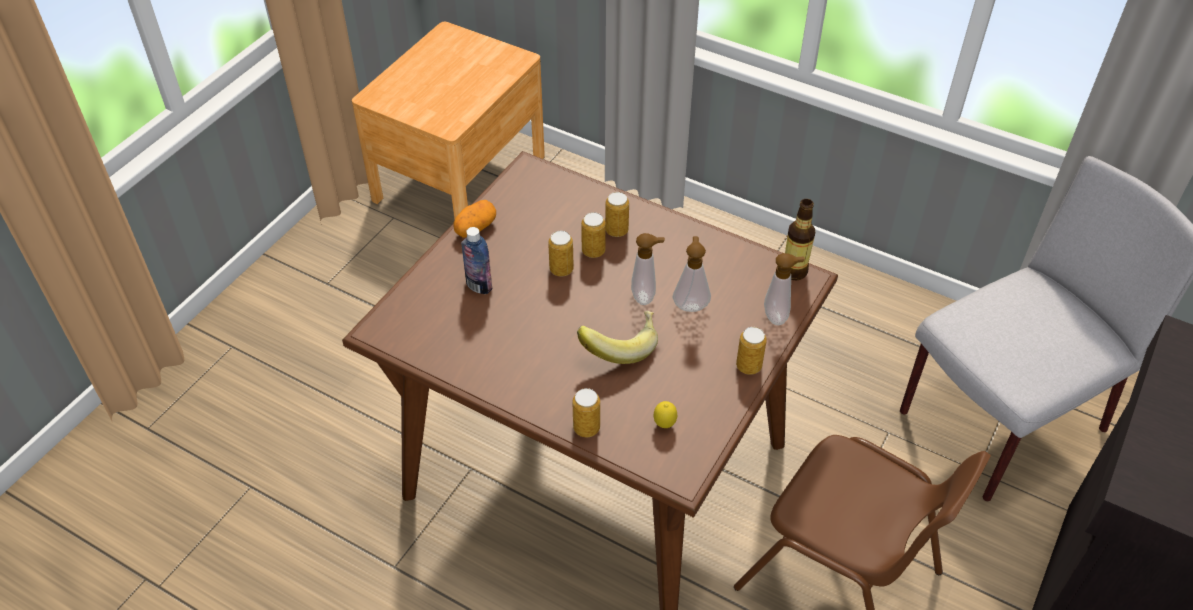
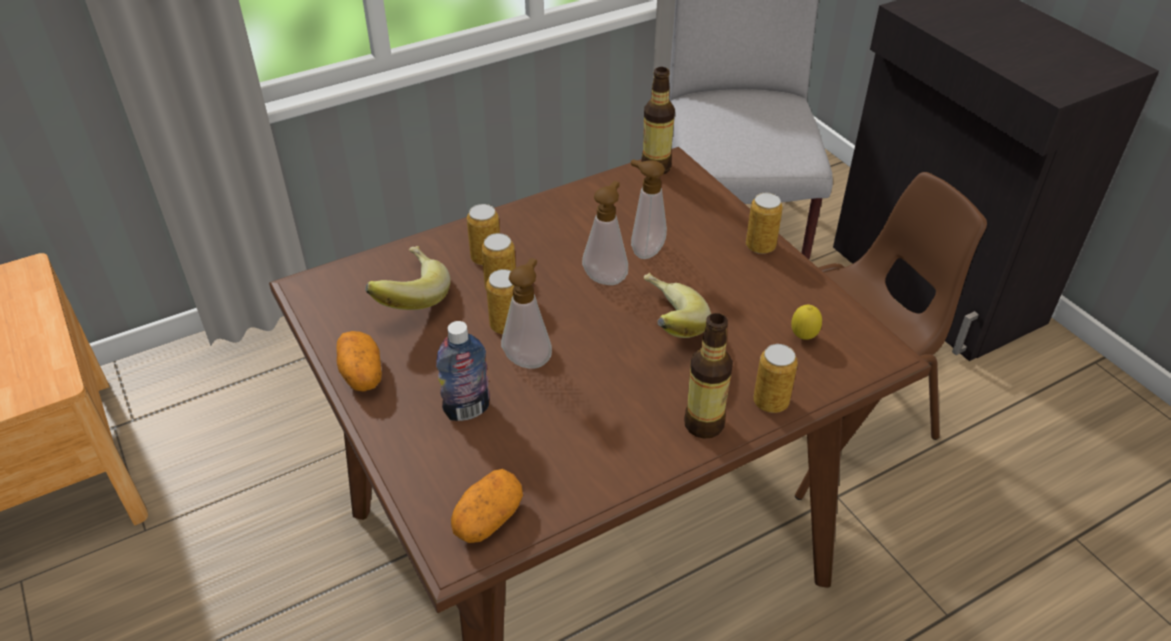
camera: 60 degrees left, 5 degrees down
soap dispenser [764,253,805,325] -> soap dispenser moved to [501,258,552,368]
none -> banana [365,246,451,310]
none -> potato [451,469,523,543]
none -> bottle [684,313,733,439]

